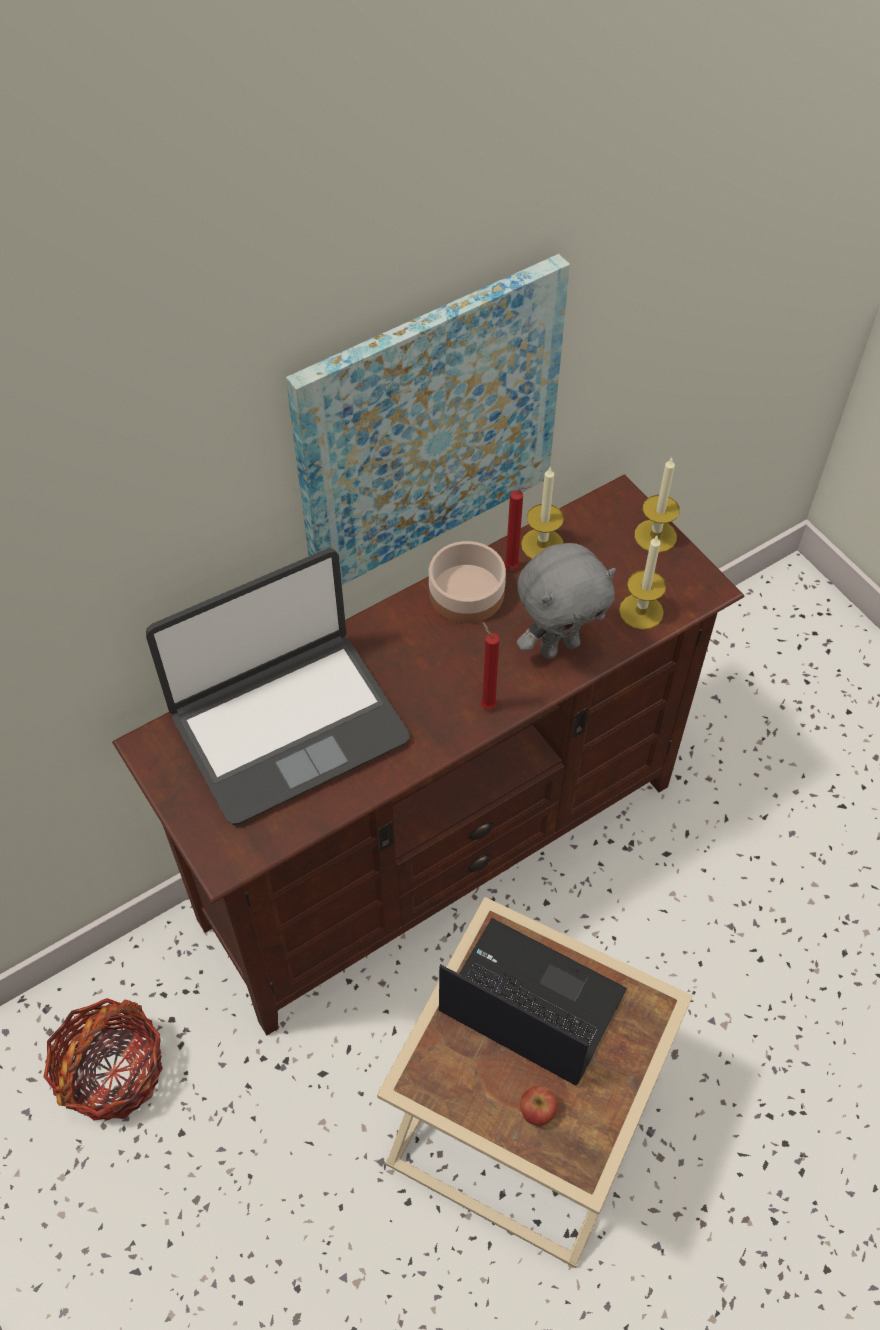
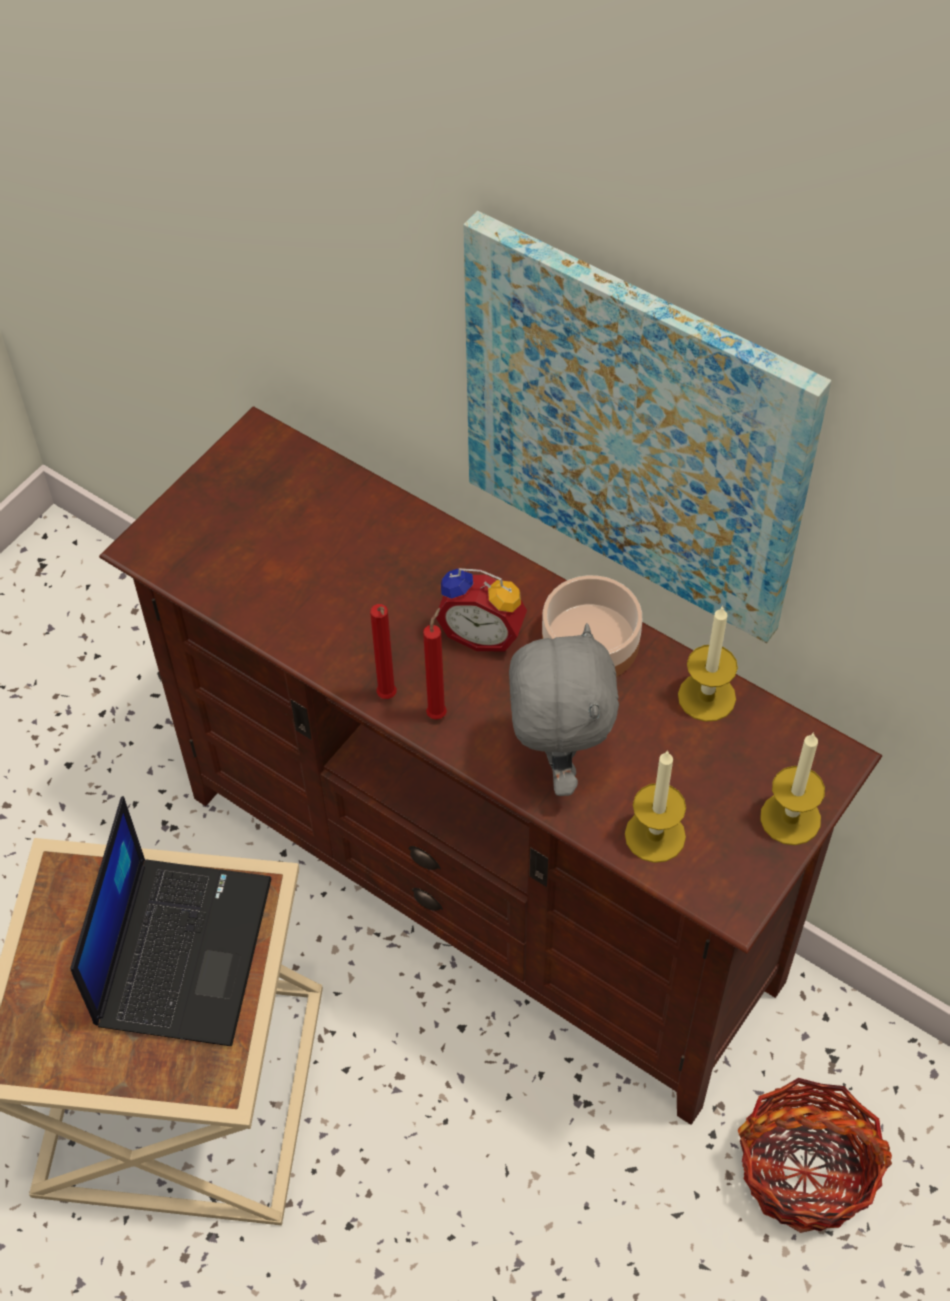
camera: 70 degrees right, 0 degrees up
basket [43,998,163,1121] -> basket moved to [738,1078,892,1233]
laptop [146,549,410,825] -> none
red candle [504,486,531,569] -> red candle moved to [370,604,397,699]
grey plush toy [517,543,616,659] -> grey plush toy turned 135 degrees counterclockwise [509,623,619,796]
apple [520,1086,558,1126] -> none
none -> alarm clock [436,568,527,651]

